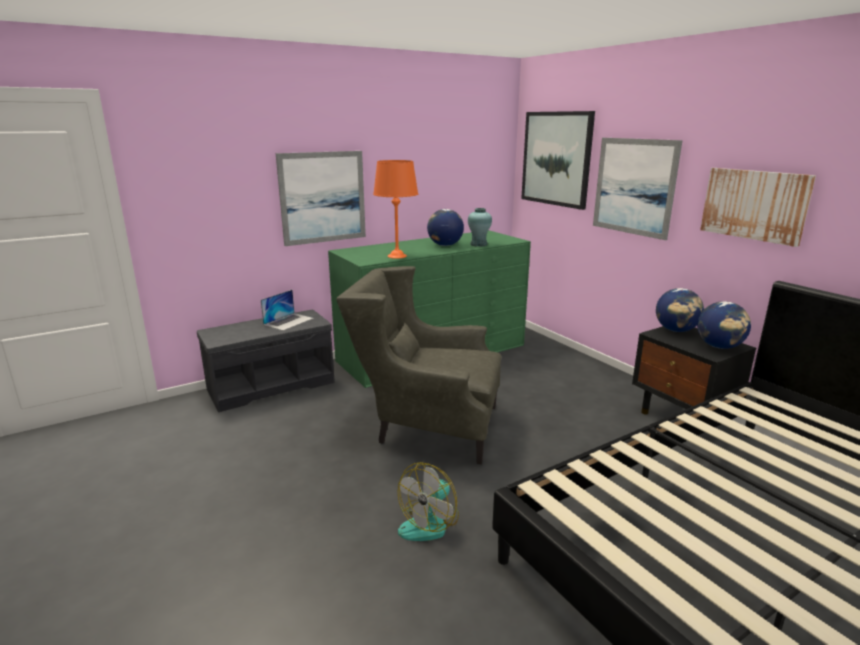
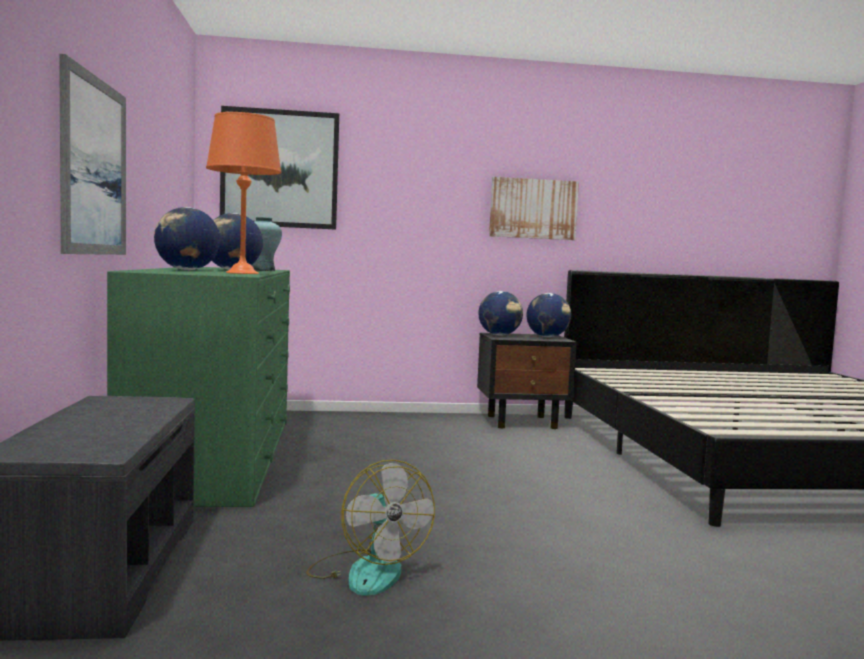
camera: 65 degrees left, 15 degrees down
laptop [261,290,314,331] -> none
grey armchair [336,266,501,464] -> none
fan [398,462,459,541] -> fan moved to [306,460,435,596]
picture [593,138,683,240] -> none
none -> globe [154,207,220,270]

